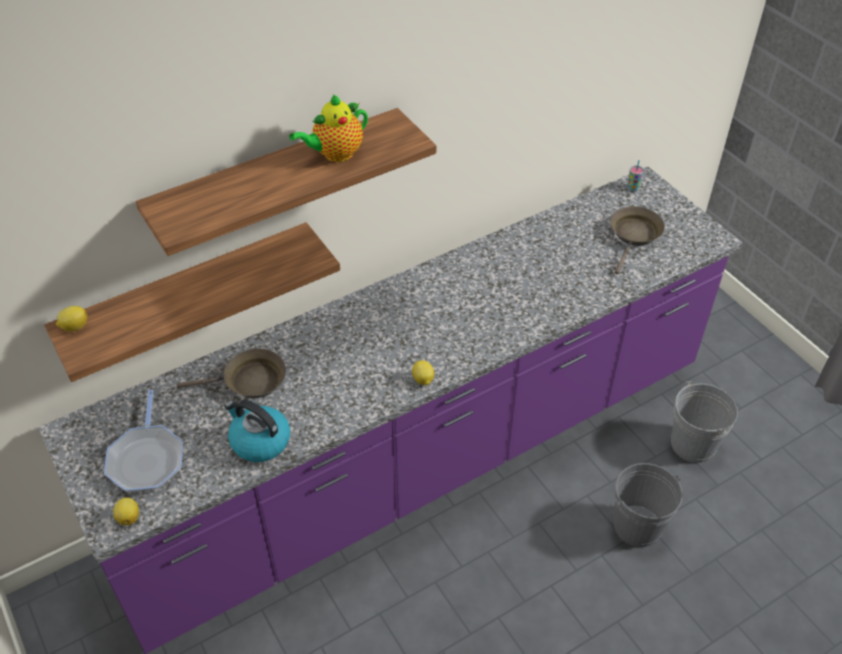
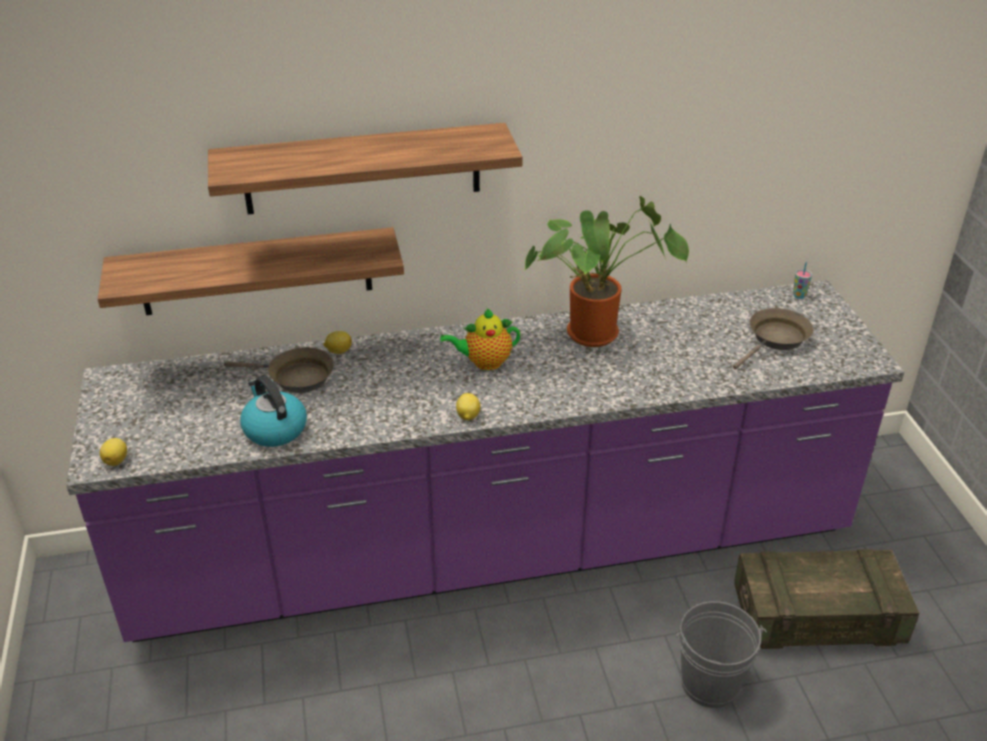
camera: 20 degrees right, 10 degrees down
lemon [56,306,87,332] -> lemon moved to [324,331,352,354]
frying pan [104,390,183,492] -> none
teapot [289,95,368,162] -> teapot moved to [440,308,521,370]
grey bucket [671,381,738,463] -> crate [734,549,919,649]
none -> potted plant [524,196,689,347]

